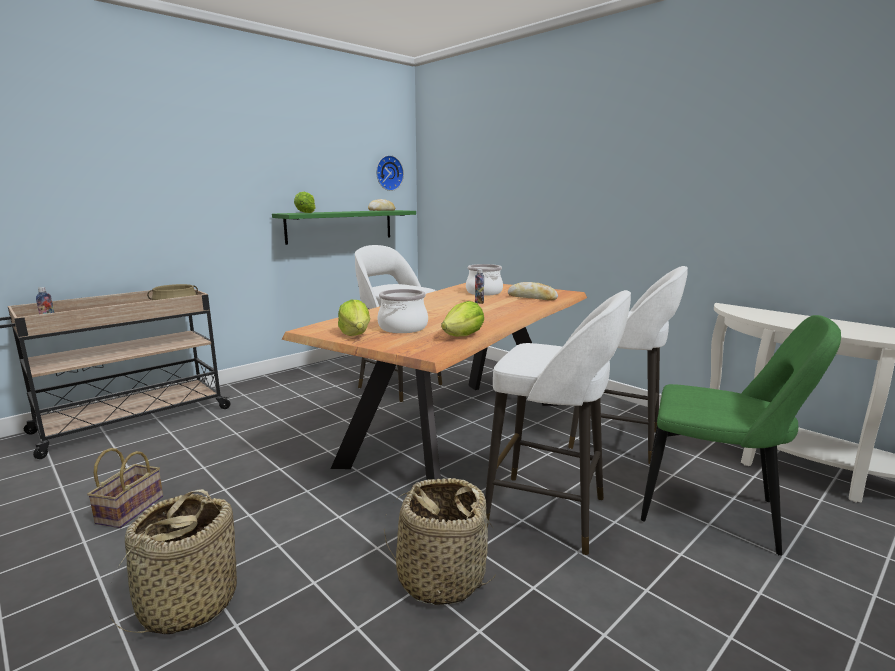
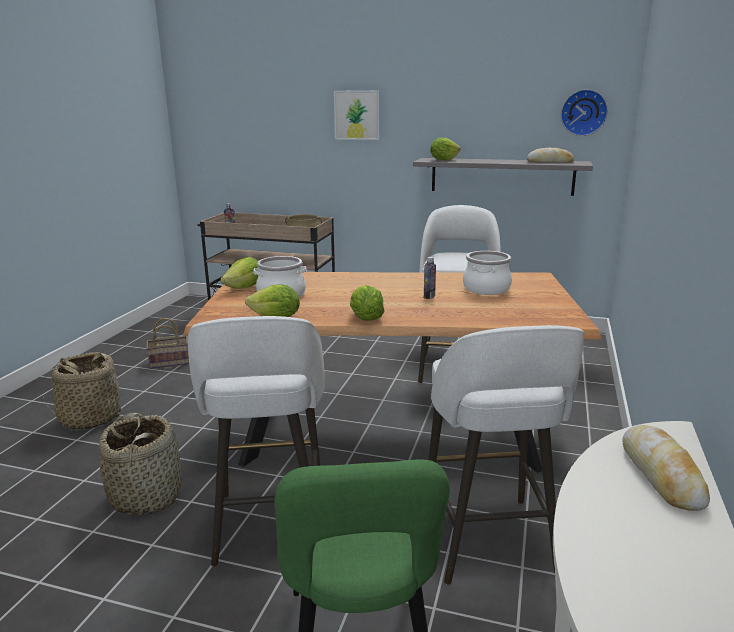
camera: 60 degrees right, 5 degrees up
green shelf [272,210,416,245] -> grey shelf [413,158,593,196]
bread [508,282,558,301] -> bread moved to [623,425,710,510]
none -> picture [334,90,380,140]
none -> lettuce [350,285,384,321]

